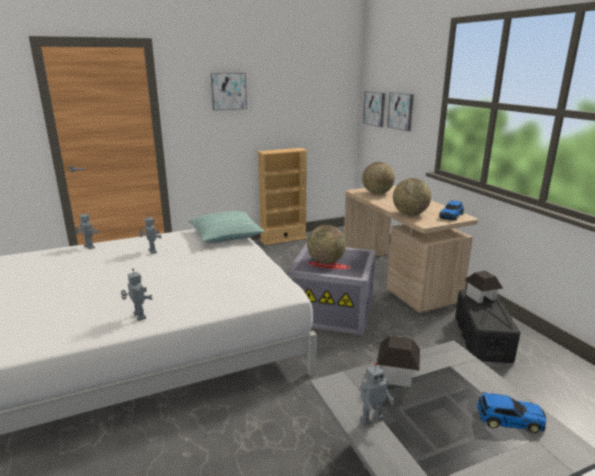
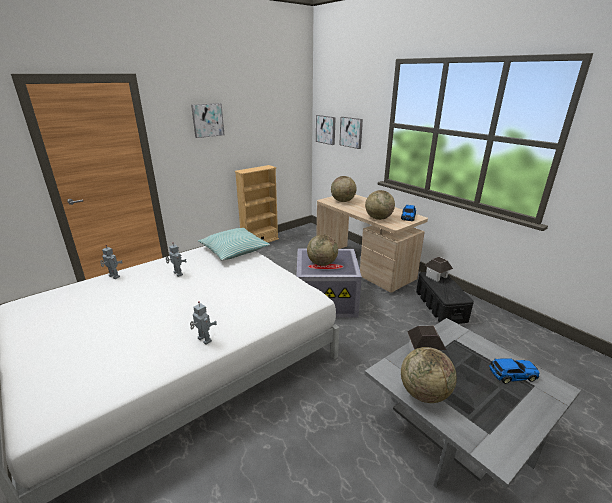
camera: 15 degrees left, 5 degrees up
toy robot [360,363,394,425] -> globe [401,347,457,403]

